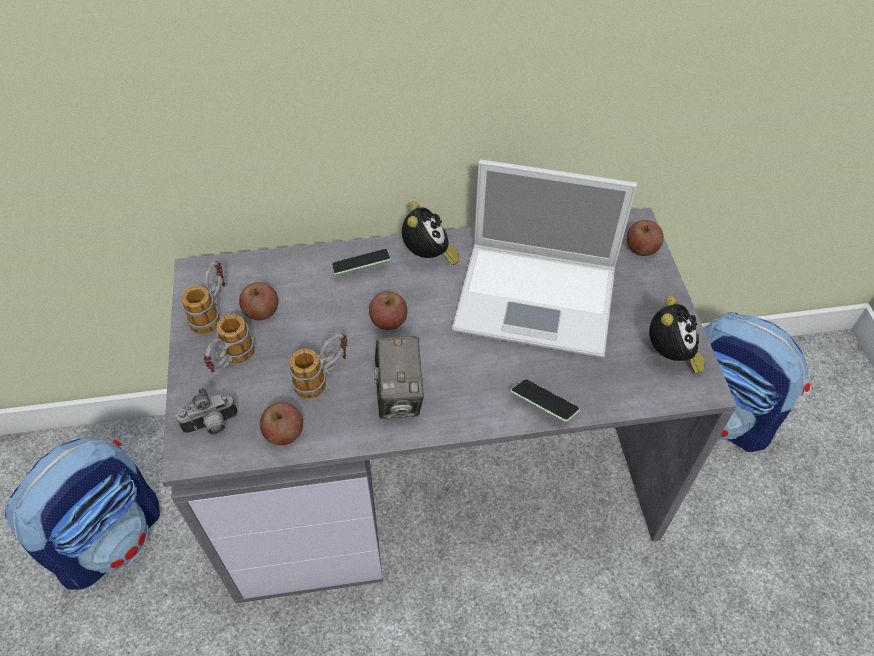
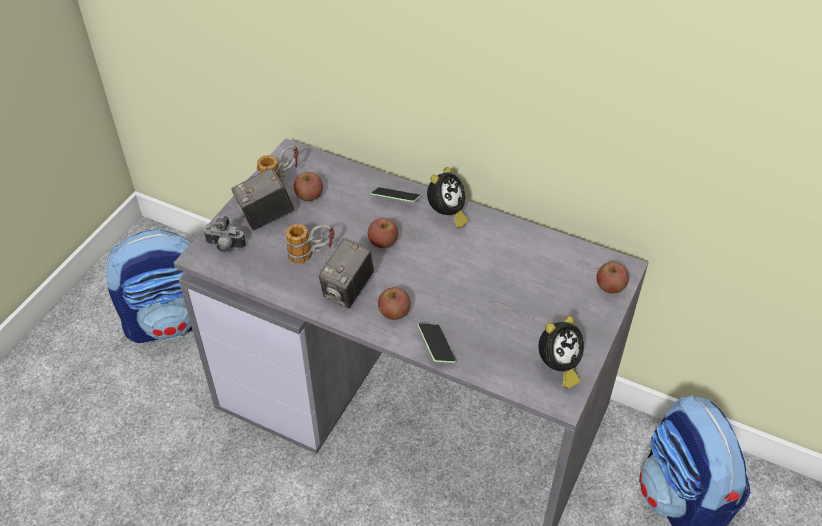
camera: 35 degrees right, 5 degrees down
mug [204,314,255,373] -> camera [232,168,294,230]
apple [260,402,303,445] -> apple moved to [378,287,411,320]
laptop [452,159,637,358] -> none

